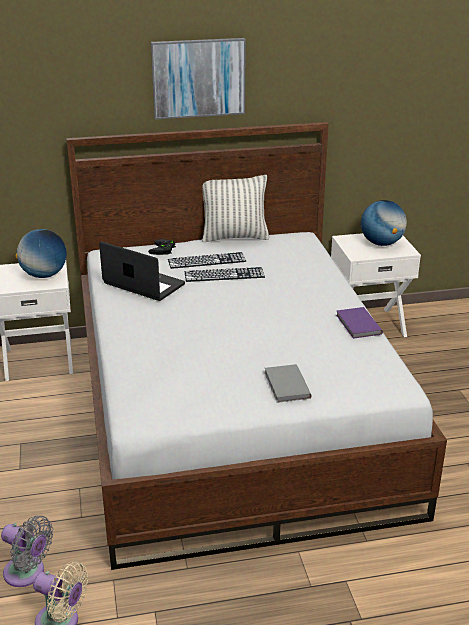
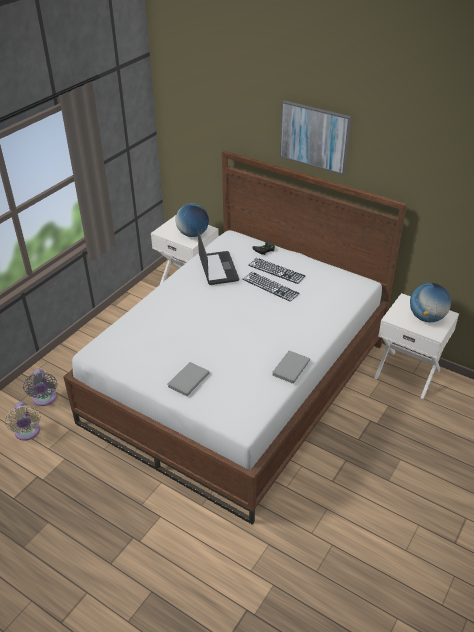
camera: 45 degrees right, 10 degrees up
pillow [202,175,269,242] -> none
purple book [336,307,383,339] -> grey book [272,350,310,384]

